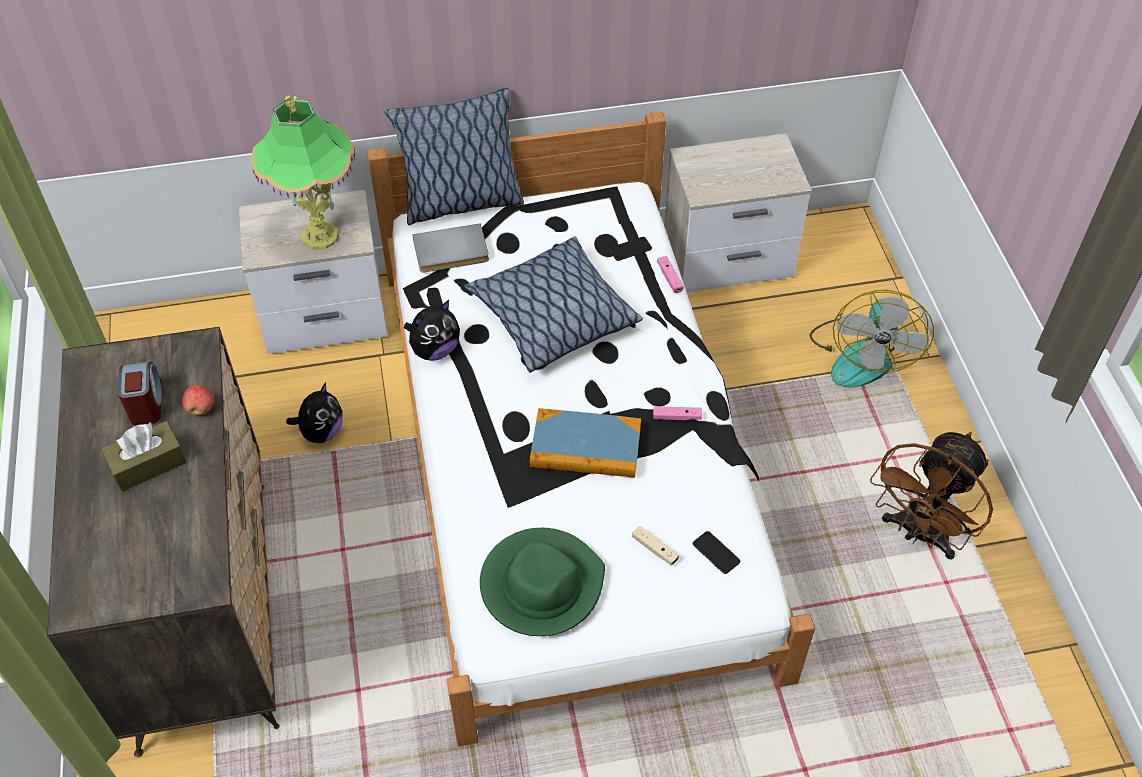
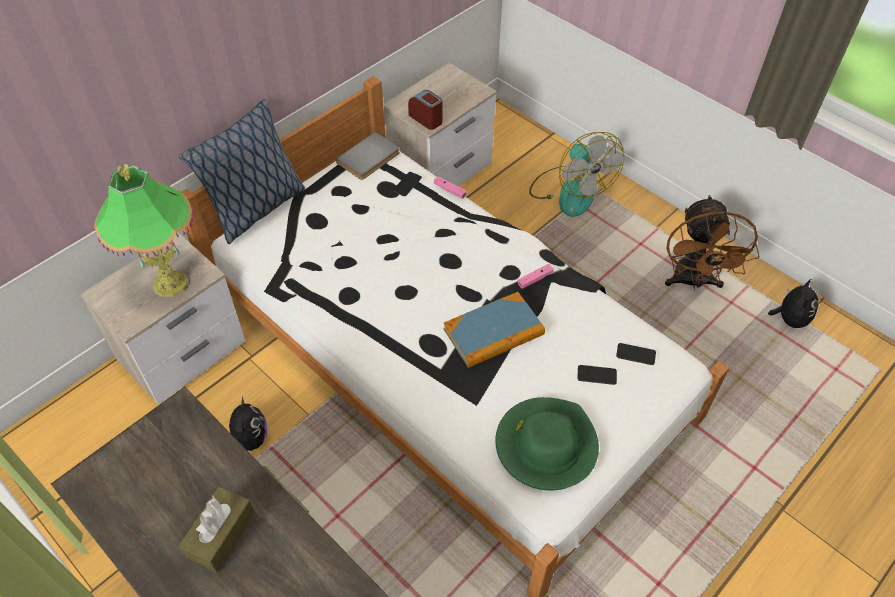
camera: 35 degrees left, 0 degrees up
alarm clock [118,362,162,426] -> alarm clock moved to [408,90,443,130]
apple [182,385,214,415] -> none
plush toy [404,300,460,361] -> plush toy moved to [768,278,818,328]
grey book [412,223,489,272] -> grey book moved to [336,132,399,180]
pillow [464,236,643,373] -> none
beige game controller [632,526,679,565] -> phone [577,365,617,385]

